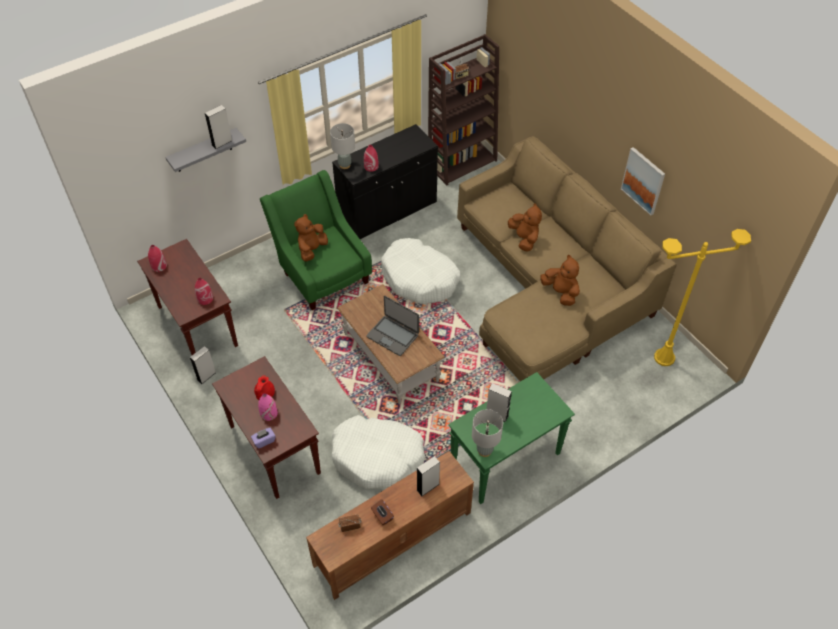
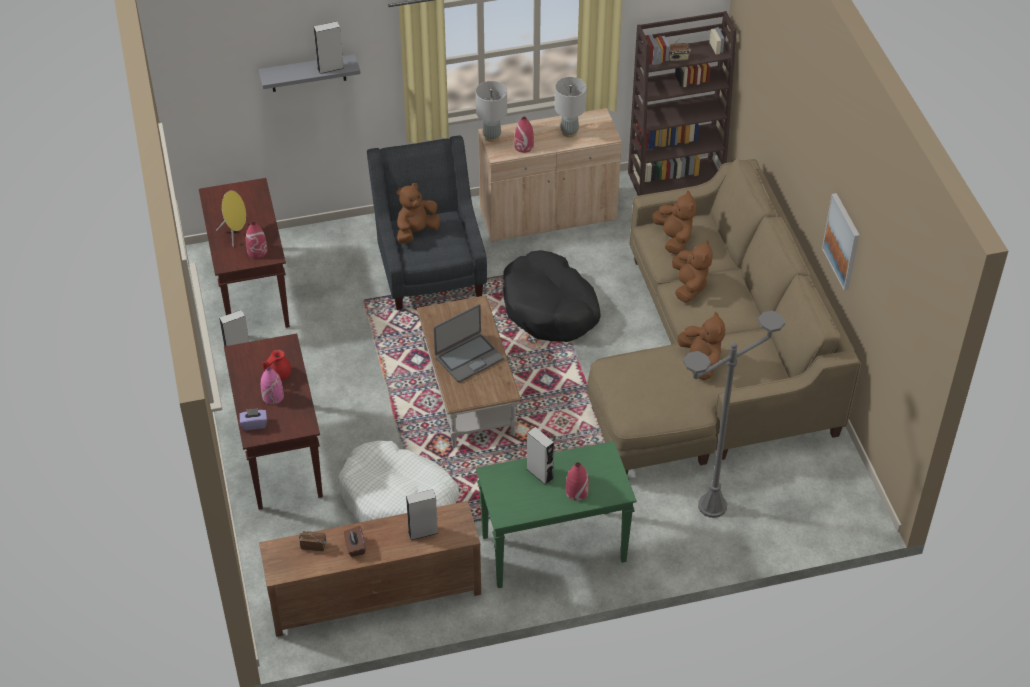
camera: 20 degrees right, 5 degrees down
red vase [148,245,167,272] -> red vase moved to [566,462,589,501]
green armchair [260,170,372,310] -> grey armchair [367,136,487,310]
black cabinet [332,124,438,239] -> beige cabinet [478,108,622,242]
laptop [366,296,419,356] -> laptop turned 90 degrees counterclockwise [434,304,504,383]
white dog bed [381,238,461,304] -> black dog bed [503,250,601,342]
grey table lamp [472,409,503,457] -> grey table lamp moved to [555,77,587,138]
yellow floor lamp [654,229,751,366] -> none
none -> yellow speaker [216,190,246,247]
none -> brown plush toy [653,191,696,255]
none -> grey floor lamp [683,310,786,518]

